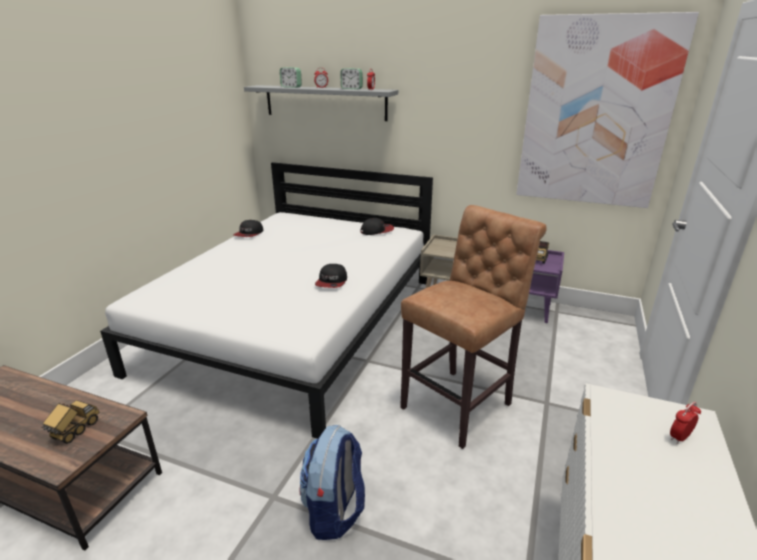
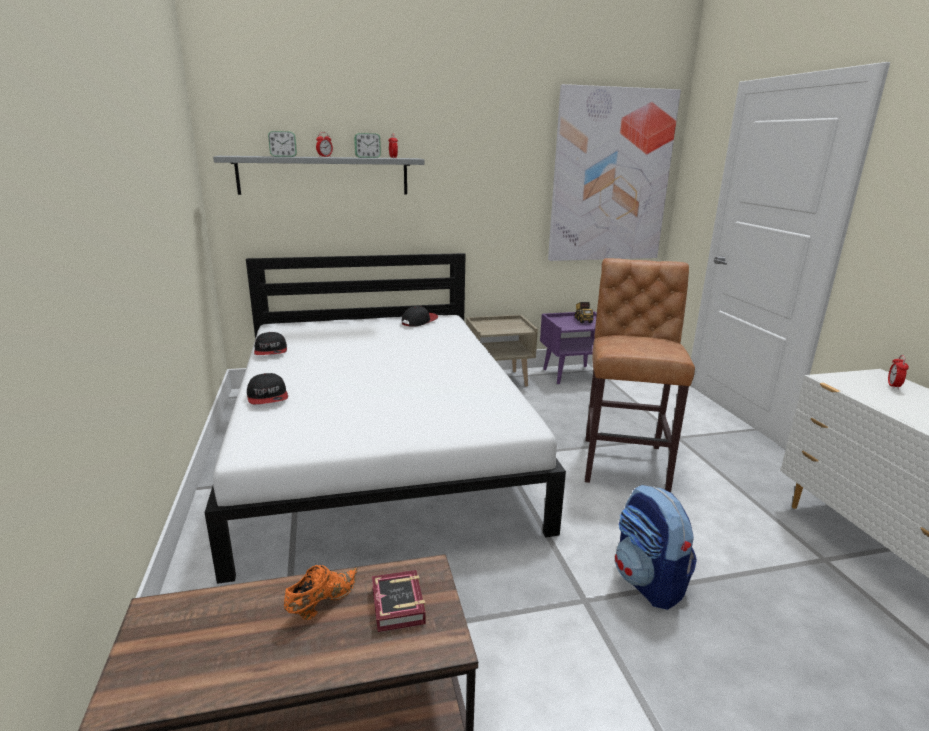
camera: 35 degrees left, 5 degrees down
toy truck [42,400,99,444] -> book [372,570,426,632]
cap [315,264,347,288] -> cap moved to [247,373,288,404]
none -> orange shoe [284,565,358,620]

